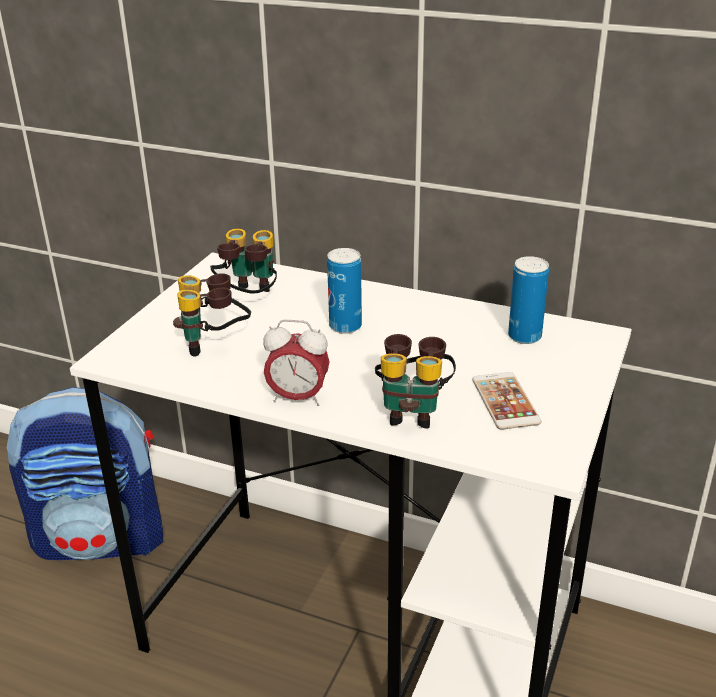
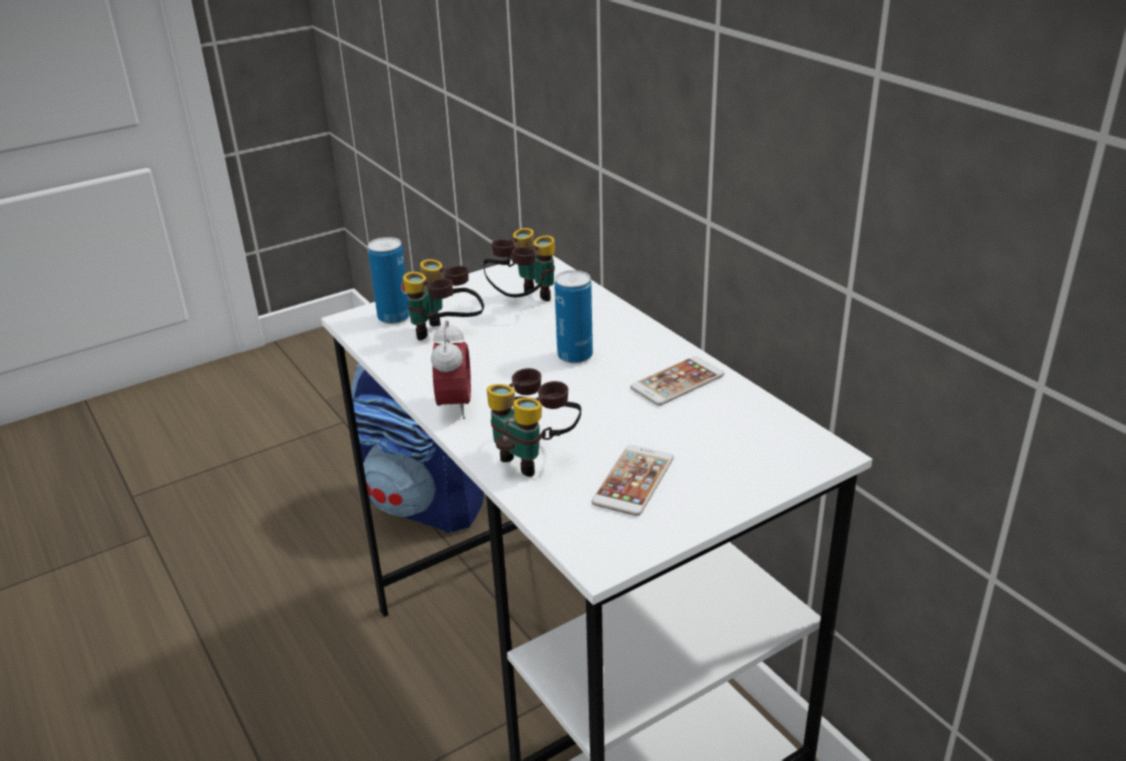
camera: 35 degrees right, 0 degrees up
alarm clock [263,320,329,406] -> alarm clock turned 135 degrees counterclockwise [431,320,471,419]
can [508,256,549,344] -> can moved to [368,237,410,324]
none -> phone [630,356,725,406]

